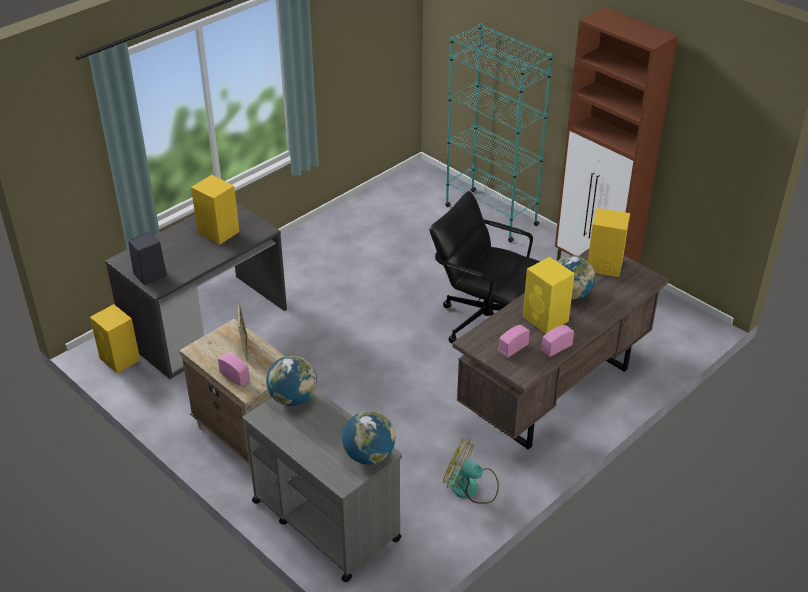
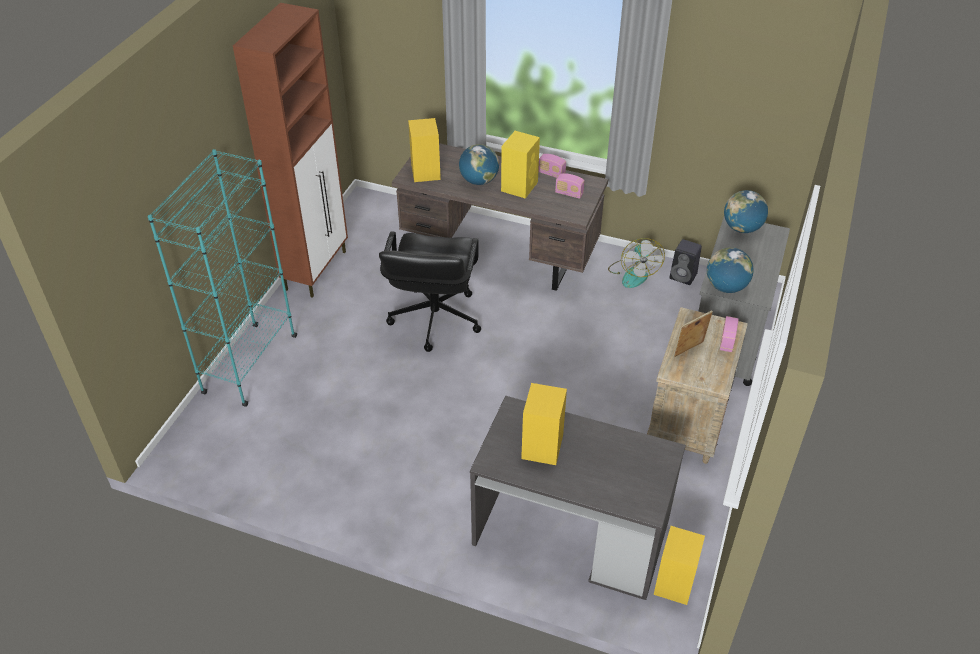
camera: 115 degrees left, 5 degrees up
black speaker [129,232,167,285] -> black speaker moved to [670,239,702,285]

